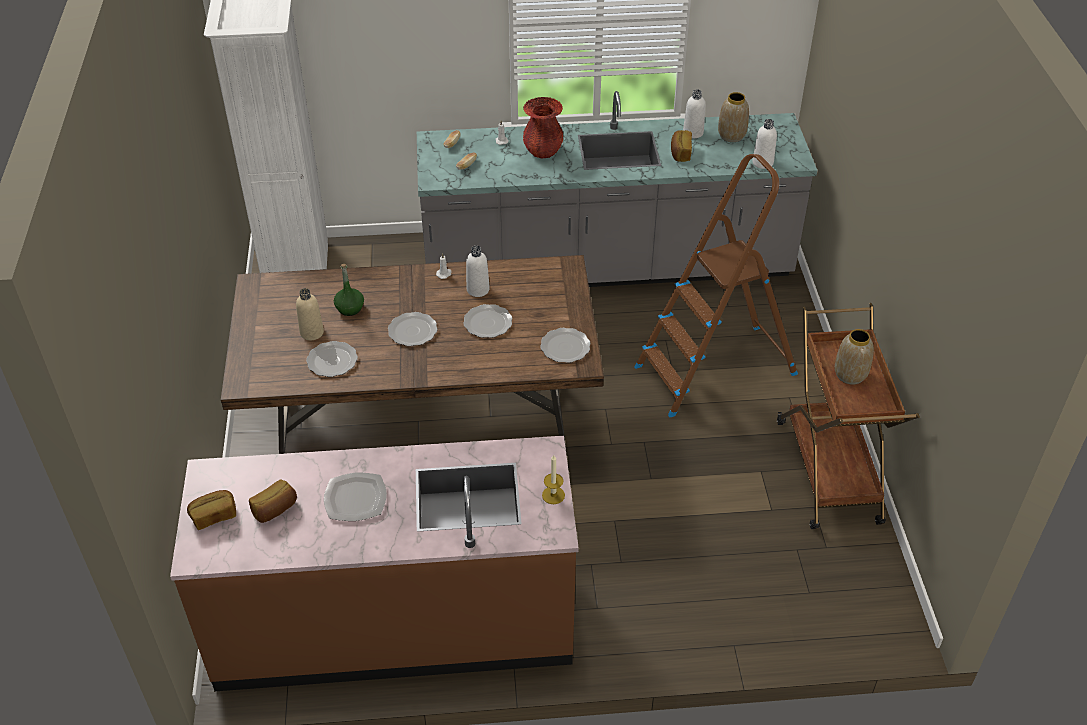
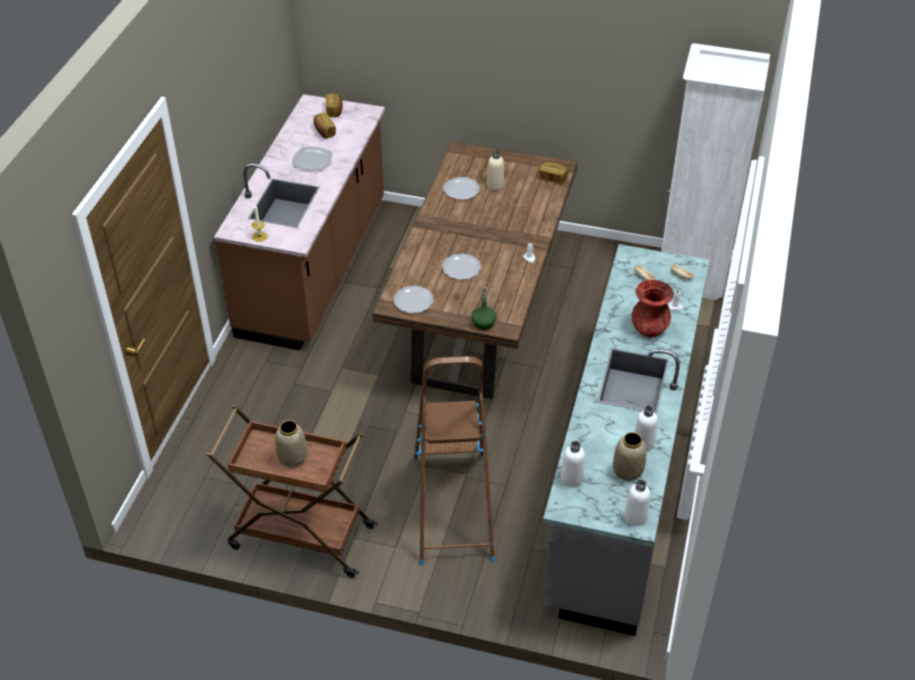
camera: 110 degrees right, 0 degrees up
green bottle [334,264,364,316] -> green bottle moved to [471,287,497,330]
plate [388,312,438,346] -> none
white bottle [466,246,490,297] -> white bottle moved to [624,479,650,526]
bread [671,130,692,162] -> bread moved to [540,162,569,184]

